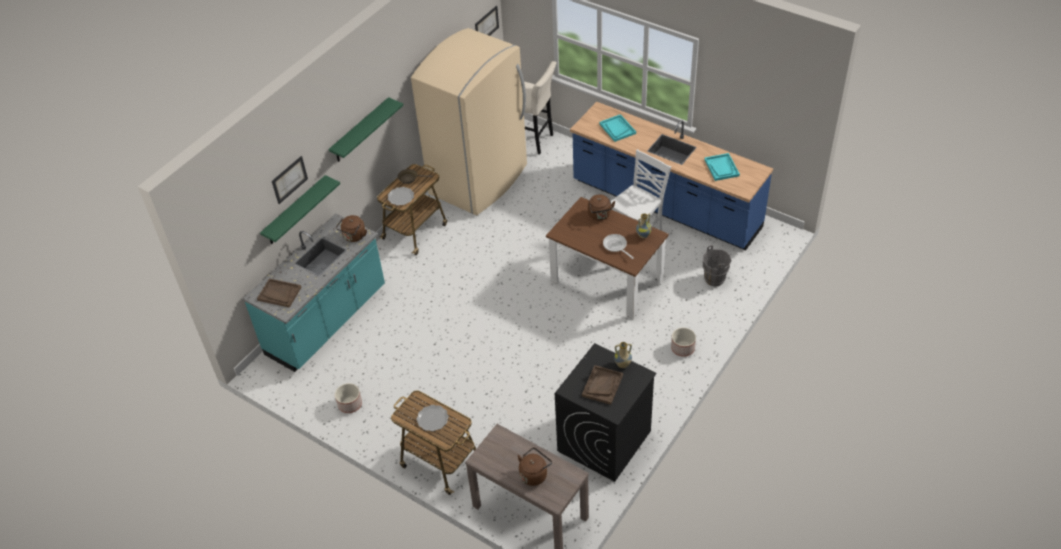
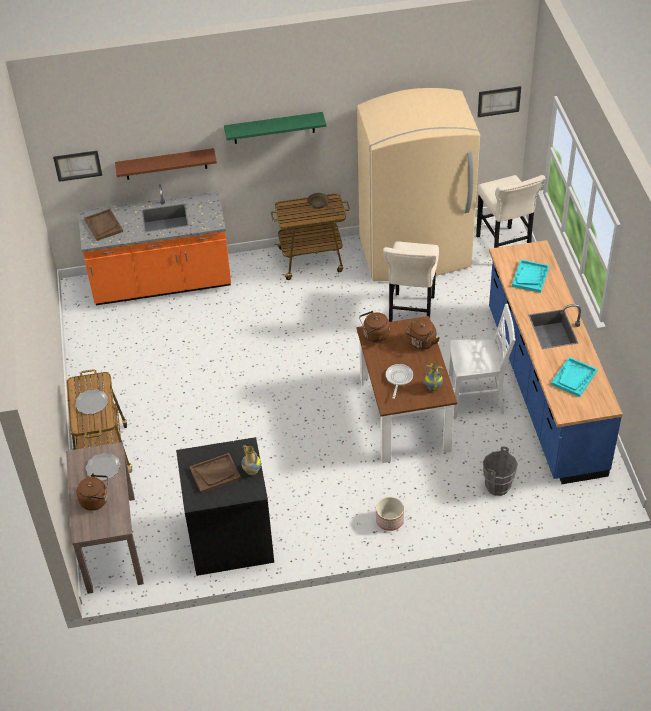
camera: 45 degrees right, 0 degrees up
turquoise counter [243,213,385,372] -> orange counter [78,184,231,305]
green shelf [260,175,340,244] -> brown shelf [115,148,217,180]
picture [272,156,308,204] -> picture moved to [53,151,102,182]
planter [335,383,362,413] -> none
brown kettle [336,215,367,242] -> brown kettle moved to [359,311,390,343]
plate [388,187,414,206] -> plate moved to [86,453,121,481]
none -> beige stool [383,241,439,322]

